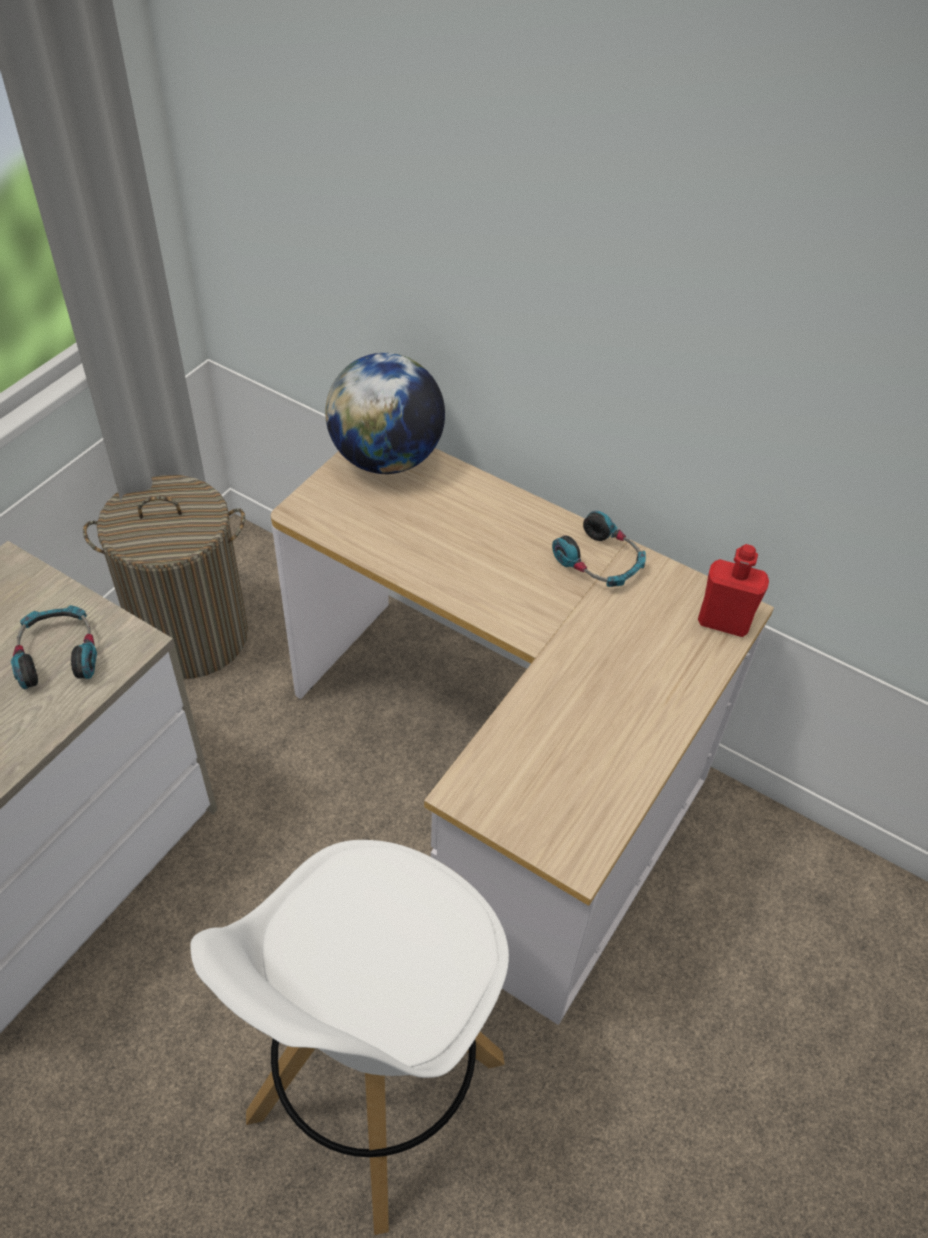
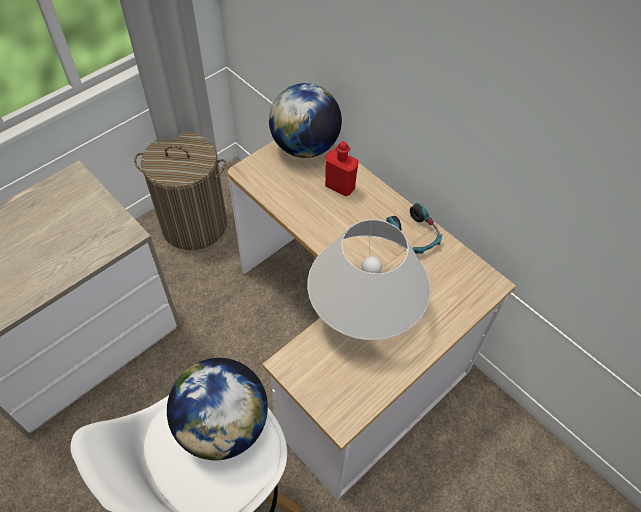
camera: 15 degrees right, 5 degrees up
headphones [11,605,97,689] -> none
red bottle [698,544,769,637] -> red bottle moved to [325,141,359,196]
none -> globe [167,358,268,460]
none -> white table lamp [307,219,431,340]

